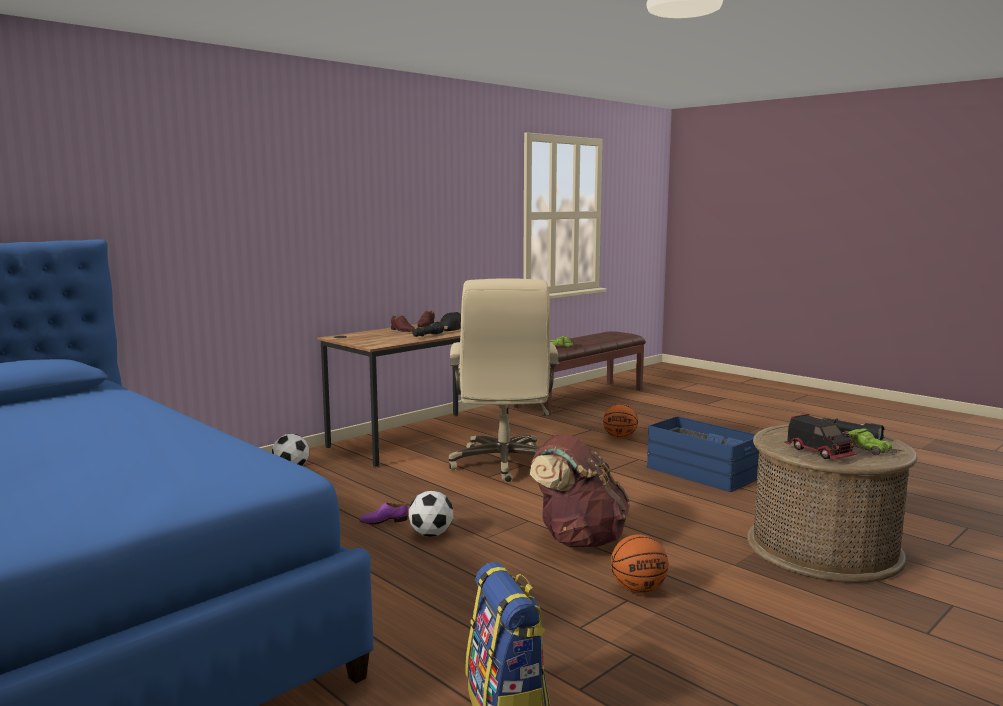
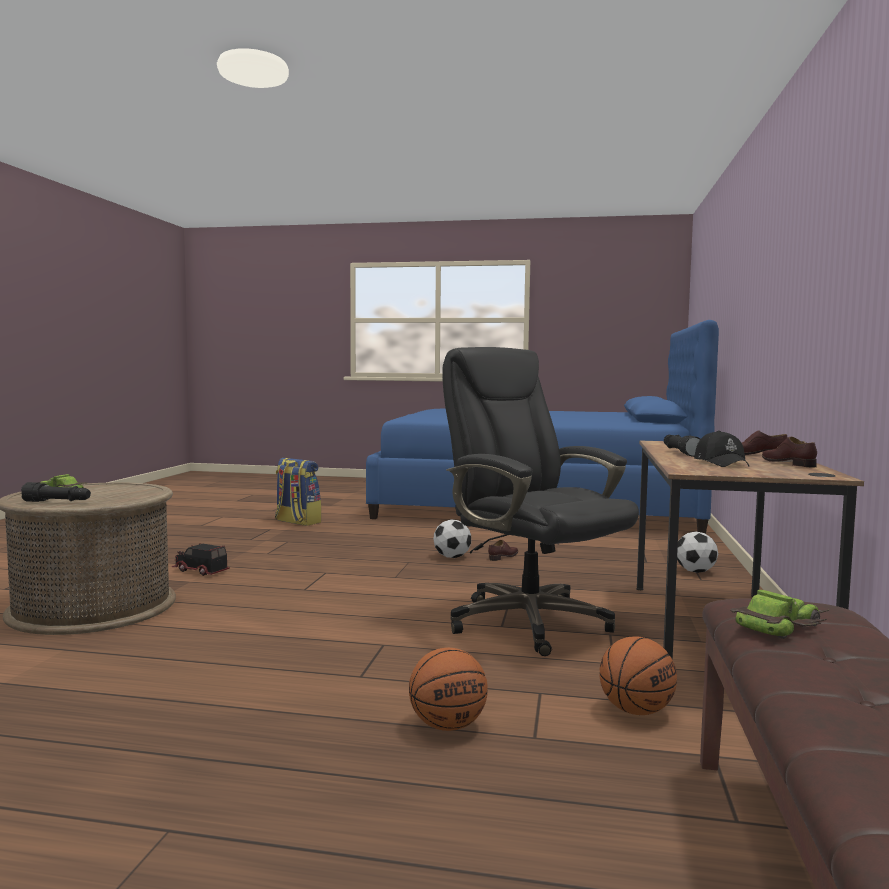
camera: 145 degrees right, 5 degrees down
purple shoe [359,502,408,525] -> brown shoe [488,540,518,561]
beige office chair [449,278,559,483] -> black office chair [442,347,639,656]
brown backpack [530,435,630,547] -> none
basketball [611,534,668,593] -> basketball moved to [599,636,677,715]
blue storage box [646,417,759,492] -> none
toy truck [785,414,858,460] -> toy truck moved to [172,543,230,576]

